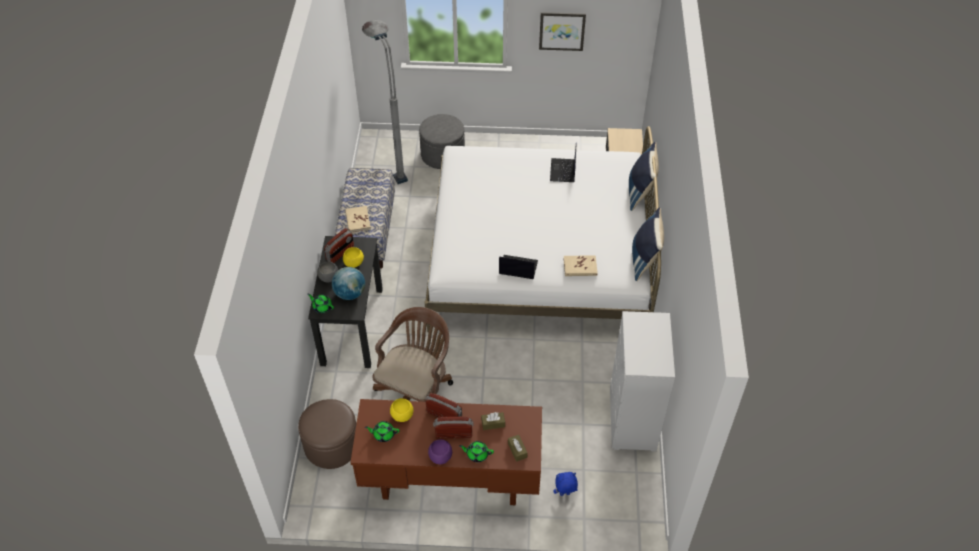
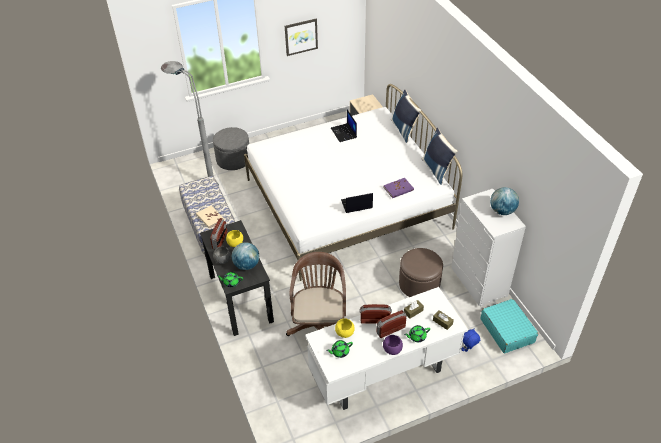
camera: 25 degrees left, 5 degrees down
brown ottoman [298,399,356,469] -> brown ottoman moved to [399,248,443,297]
brown desk [350,399,542,505] -> white desk [305,287,468,410]
beige book [564,255,598,276] -> purple book [383,178,414,198]
none -> turquoise suitcase [480,299,538,353]
none -> globe [490,187,519,215]

